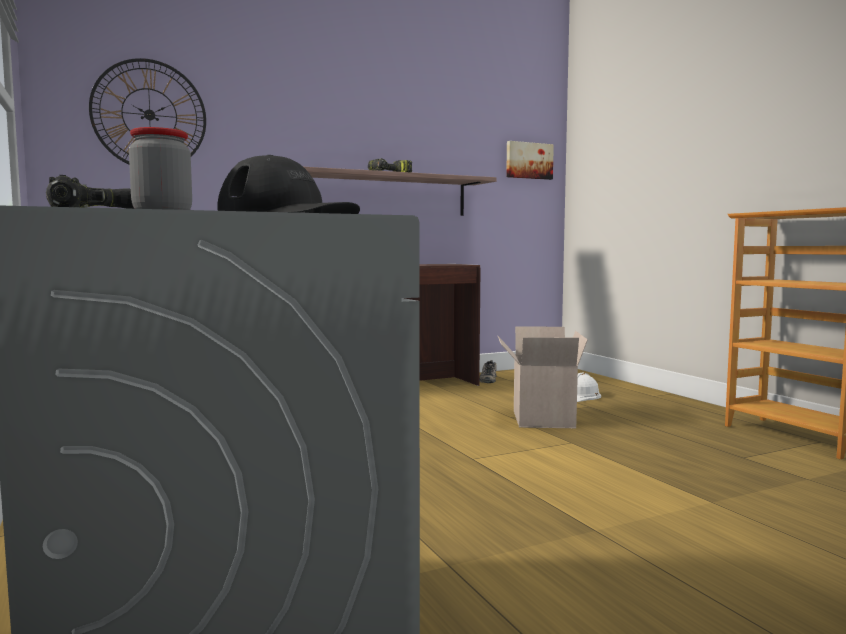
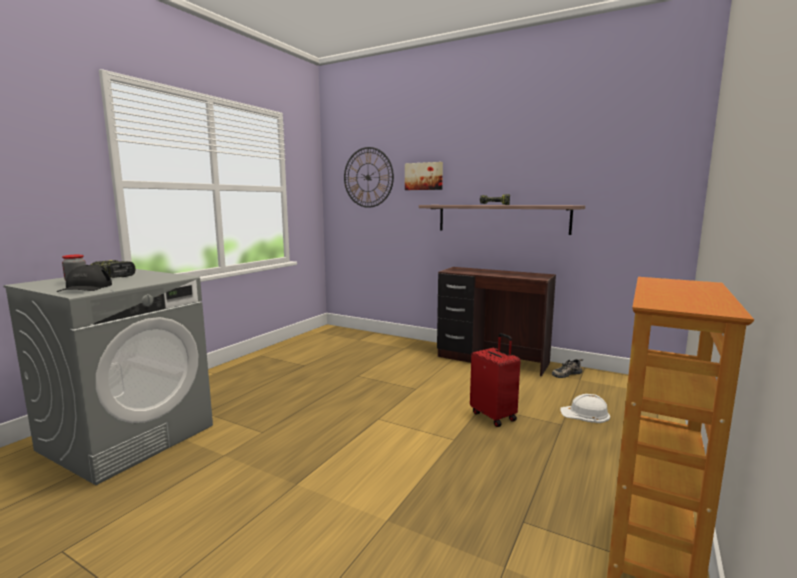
camera: 55 degrees right, 5 degrees up
cardboard box [498,326,588,428] -> red suitcase [470,333,520,427]
picture [506,141,554,180] -> picture moved to [405,162,443,190]

